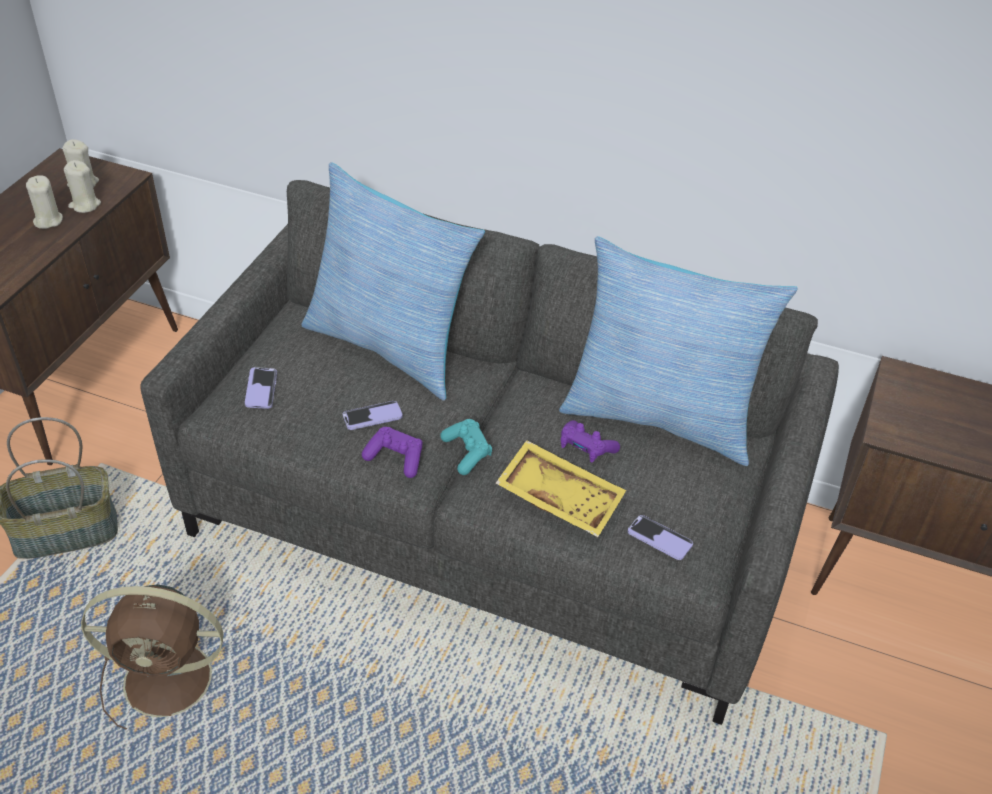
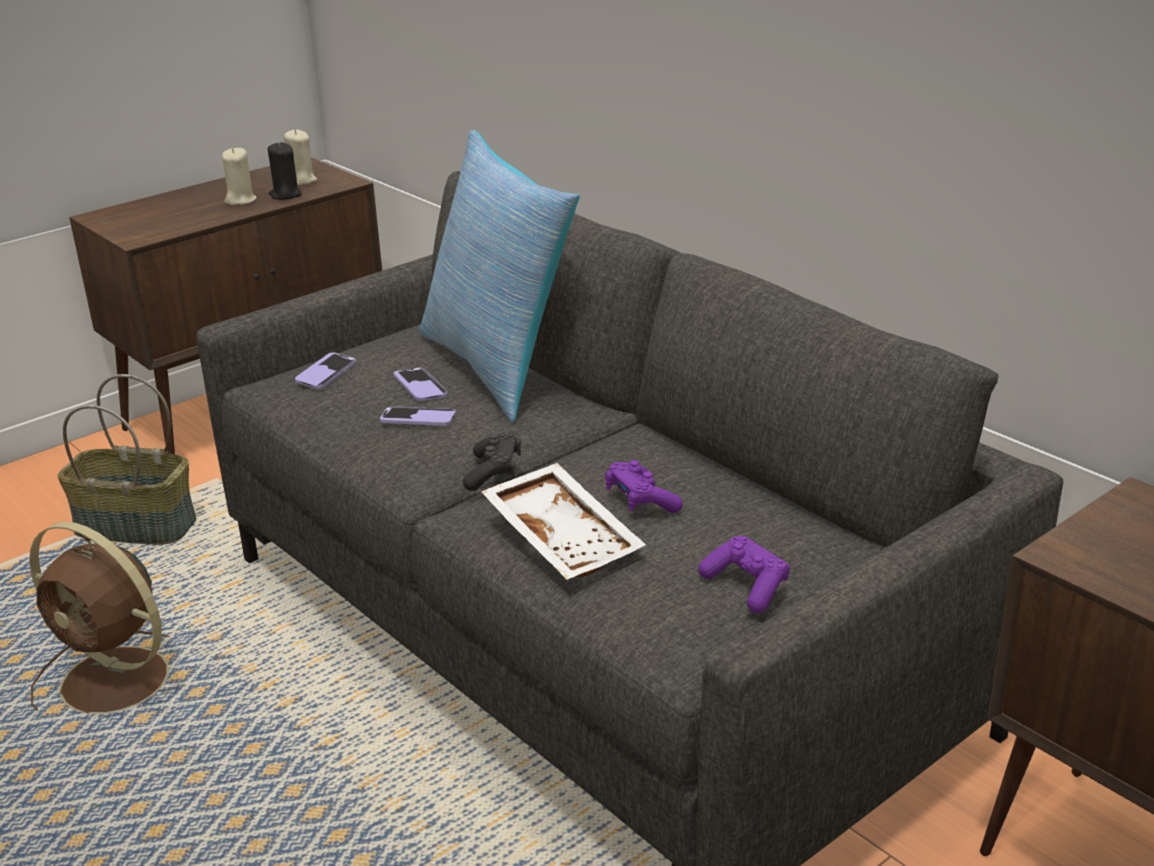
camera: 30 degrees right, 15 degrees down
beige candle [64,160,101,213] -> black candle [267,142,302,200]
purple game controller [362,427,422,478] -> purple game controller moved to [698,536,790,613]
turquoise game controller [440,419,492,475] -> black game controller [463,432,521,491]
yellow tray [496,440,626,537] -> white tray [481,463,646,580]
pillow [559,237,798,466] -> none
phone [628,515,693,560] -> phone moved to [394,368,447,401]

